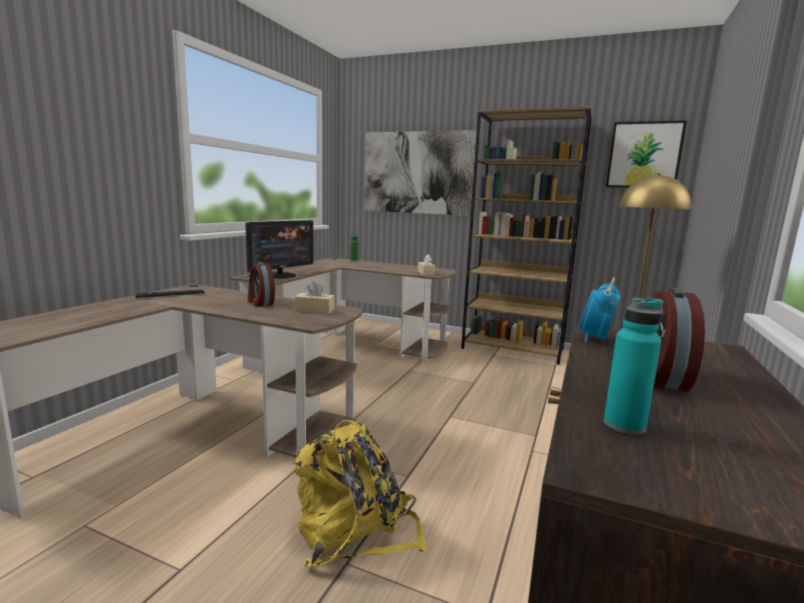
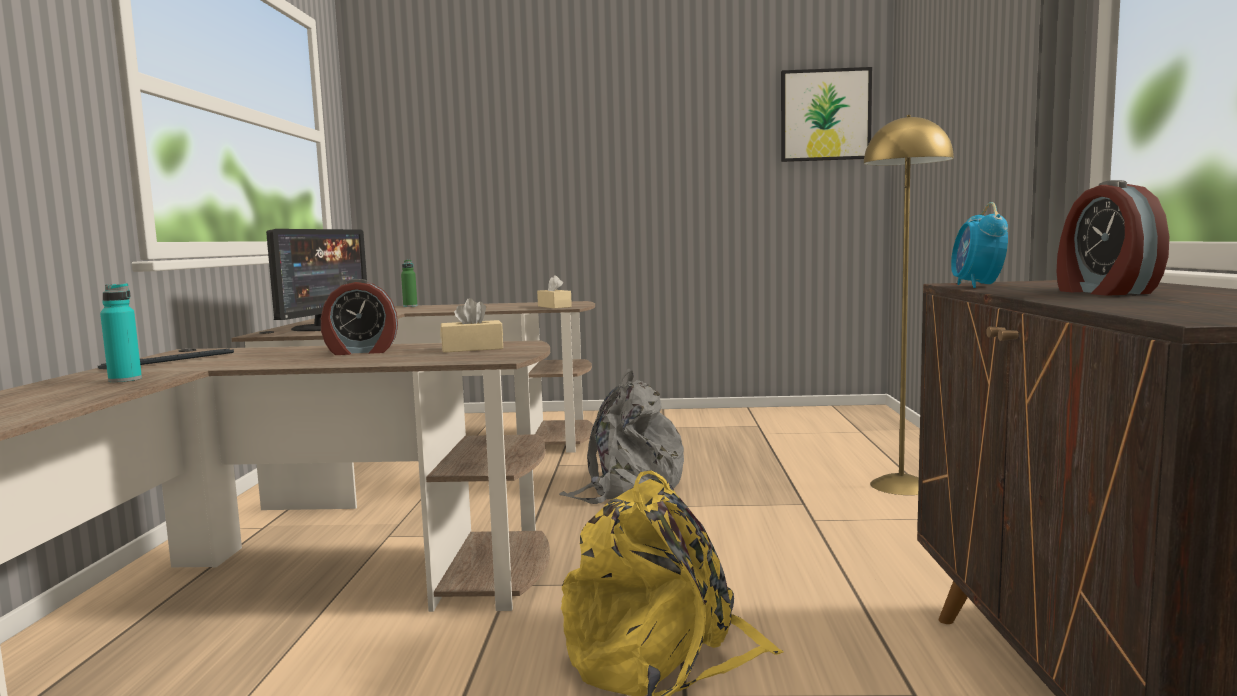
camera: 20 degrees left, 5 degrees down
alarm clock [248,262,275,307] -> alarm clock turned 45 degrees counterclockwise [321,279,398,355]
picture [364,130,477,216] -> none
brown bookcase [461,107,592,365] -> none
turquoise bottle [604,298,664,435] -> turquoise bottle moved to [100,283,142,382]
none -> grey backpack [559,368,684,504]

